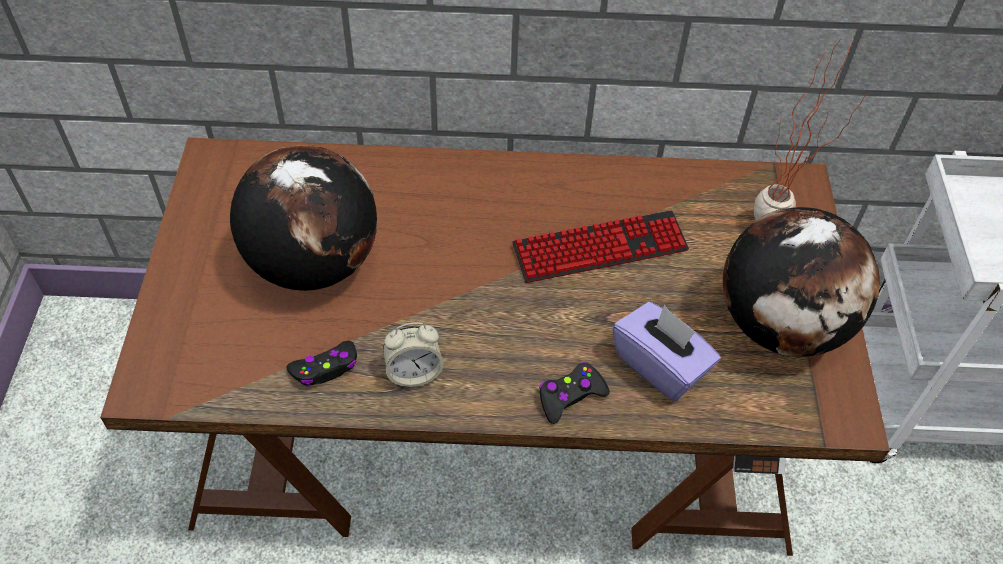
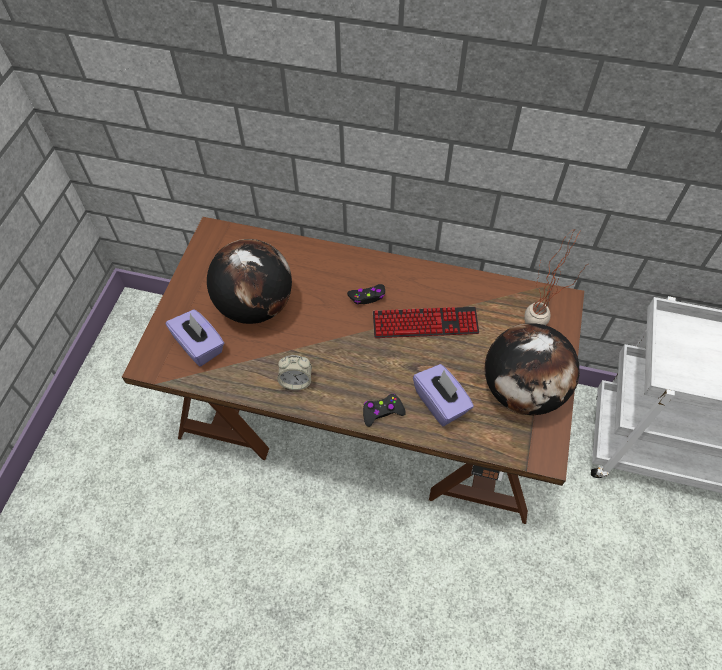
camera: 15 degrees right, 5 degrees up
black game controller [286,341,357,387] -> black game controller moved to [347,284,385,305]
none -> purple tissue box [165,309,224,367]

